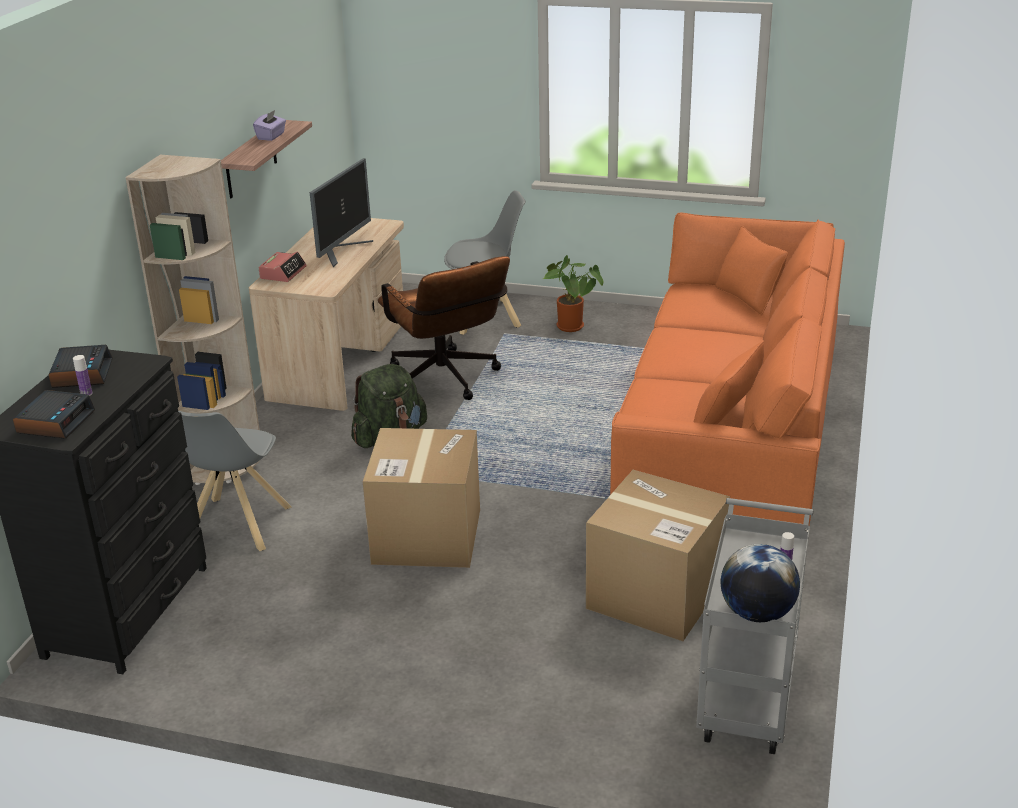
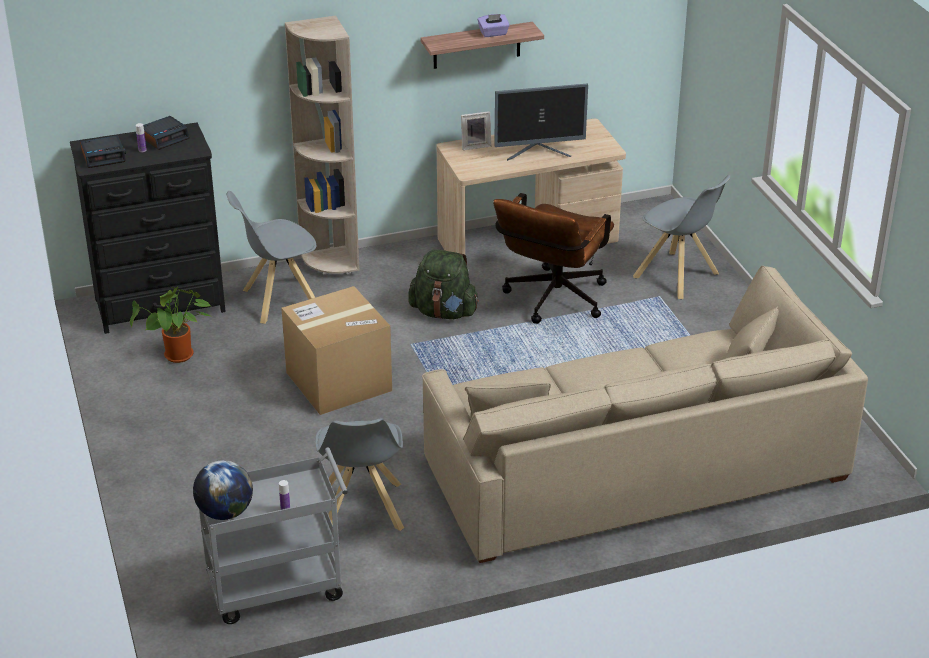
camera: 55 degrees right, 5 degrees up
alarm clock [258,252,307,282] -> picture frame [461,111,491,150]
potted plant [543,255,604,332] -> potted plant moved to [130,287,213,363]
cardboard box [586,470,730,641] -> grey chair [315,419,404,531]
orange sofa [610,213,845,525] -> beige sofa [422,266,868,563]

